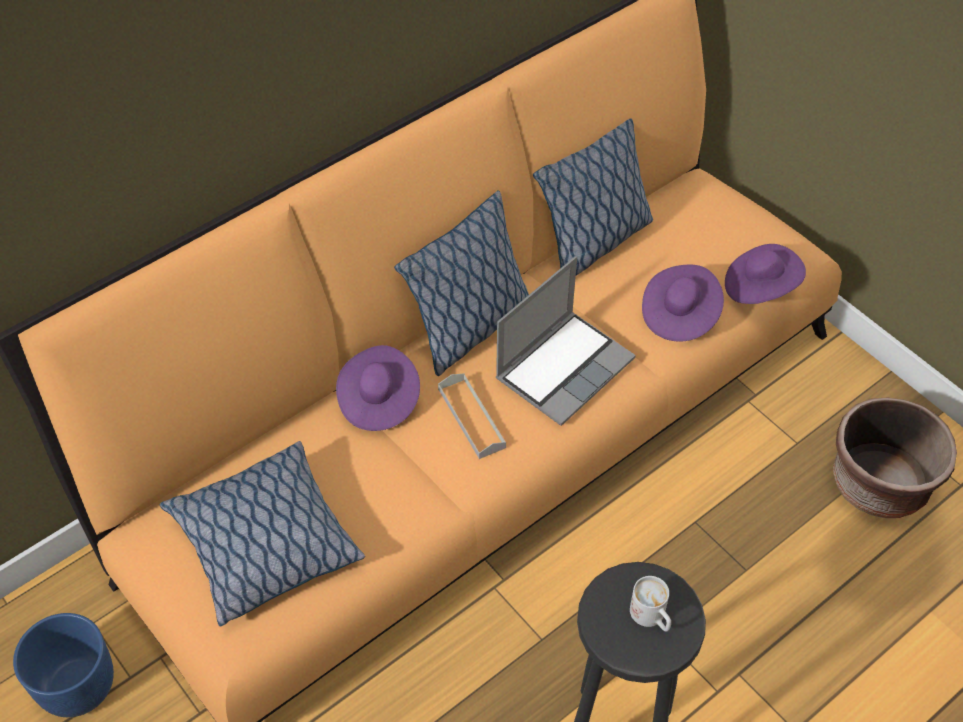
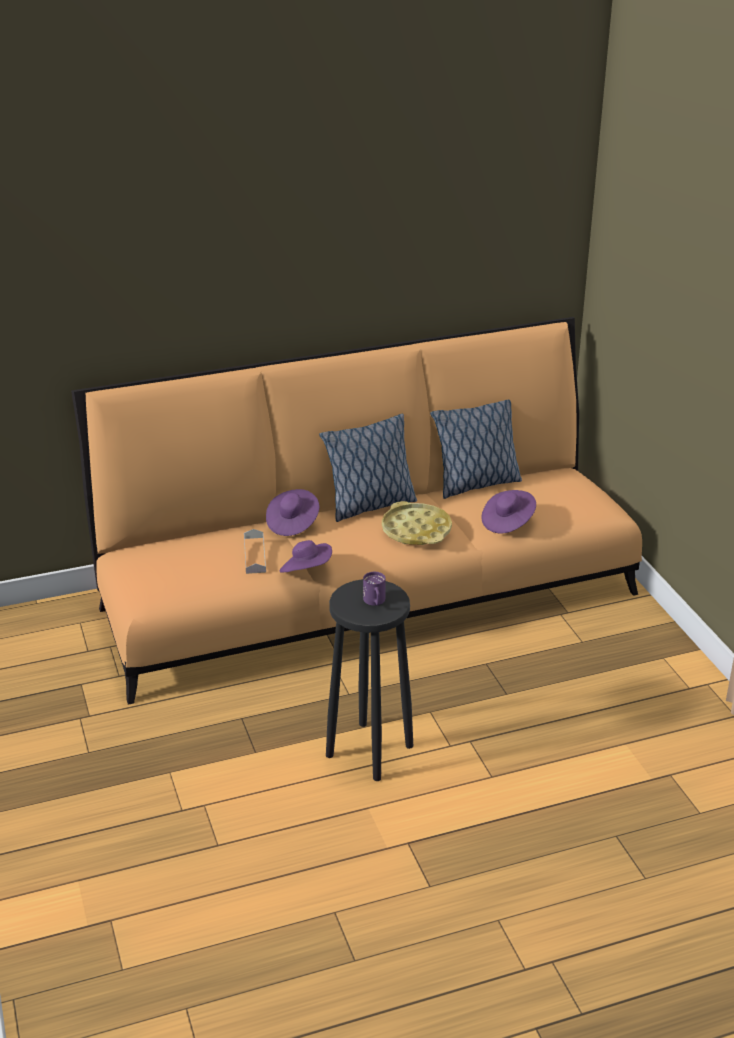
camera: 20 degrees right, 20 degrees down
blue planter [13,613,114,717] -> none
pillow [159,441,365,626] -> none
grey tray [438,374,506,459] -> grey tray moved to [244,529,266,574]
laptop [495,256,636,426] -> yellow tray [382,501,452,545]
white mug [630,576,671,631] -> purple mug [363,572,386,606]
purple hat [725,244,806,304] -> purple hat moved to [280,540,332,572]
brown planter [833,398,957,518] -> none

